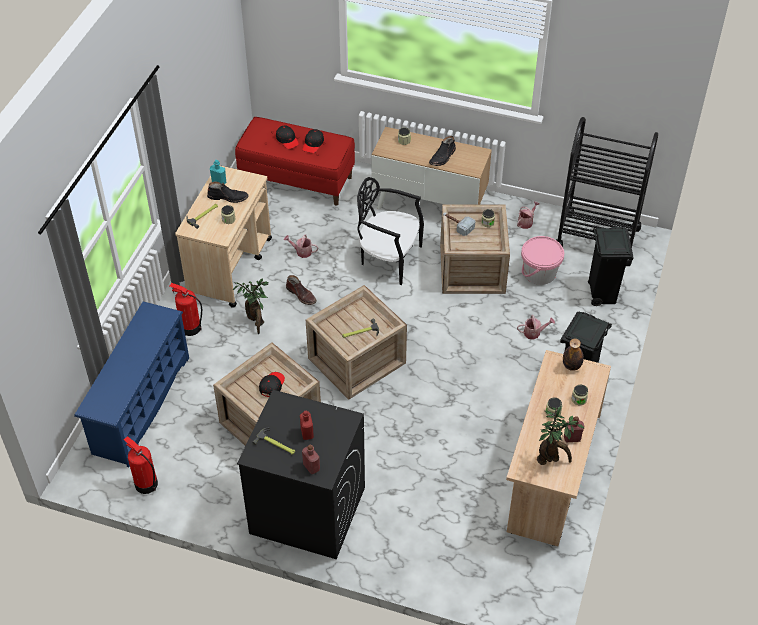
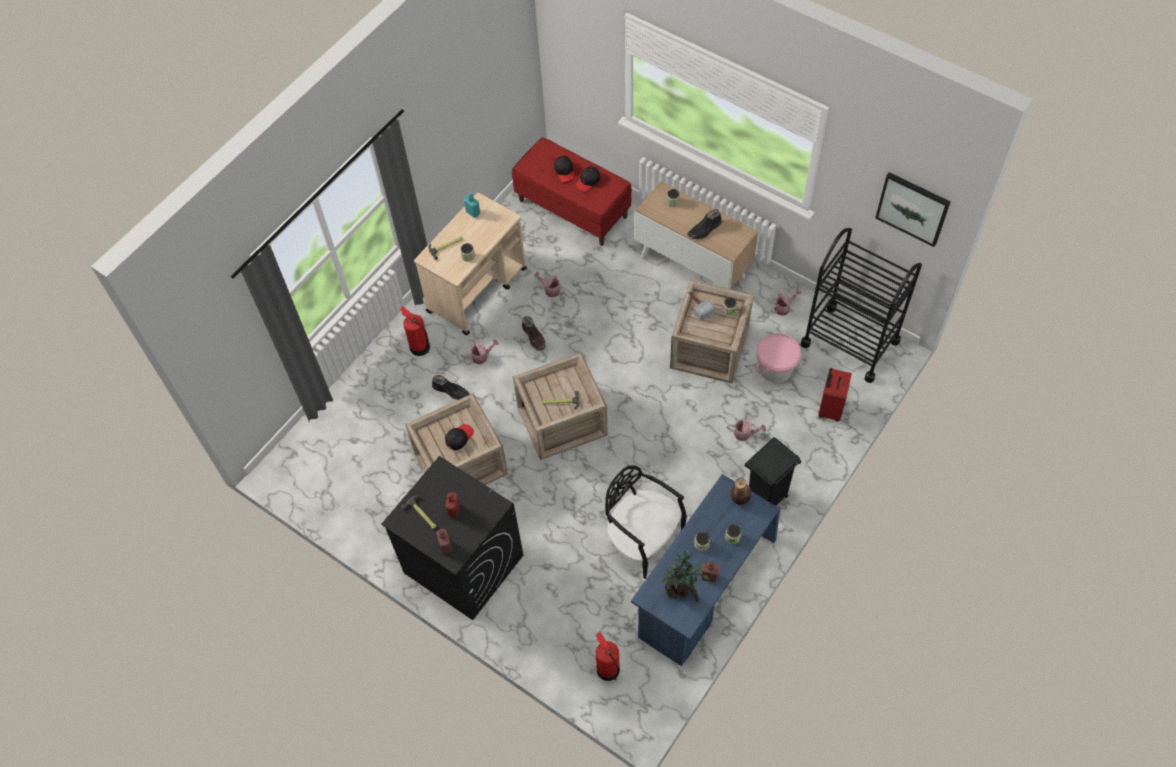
camera: 20 degrees right, 10 degrees up
blue shoe rack [74,301,189,467] -> none
fire extinguisher [124,436,158,494] -> fire extinguisher moved to [596,632,620,681]
black boot [207,182,249,203] -> black boot moved to [432,375,470,400]
potted plant [233,278,269,334] -> watering can [464,339,499,364]
black chair [357,177,424,285] -> black chair moved to [605,465,687,579]
beige desk [506,350,611,546] -> blue desk [631,474,780,666]
black trash can [588,227,634,306] -> red suitcase [818,368,852,421]
none -> picture [875,172,950,247]

